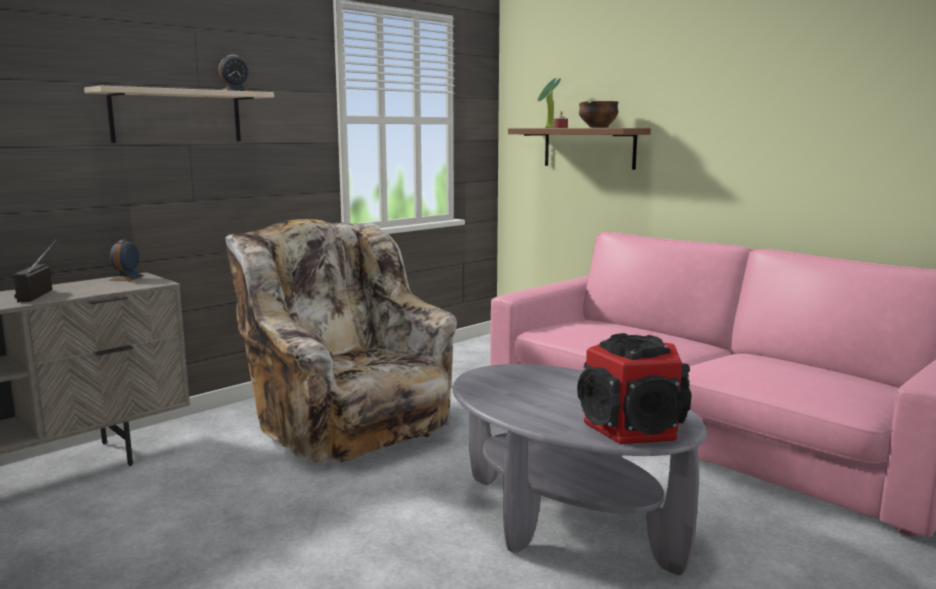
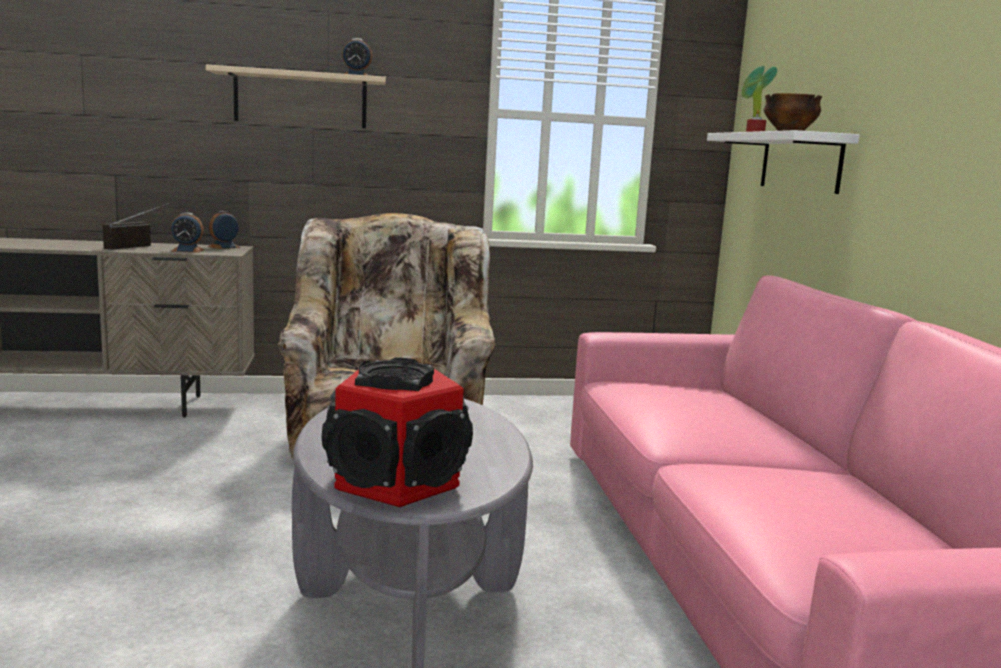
camera: 35 degrees right, 0 degrees up
brown shelf [508,128,651,170] -> white shelf [707,130,859,194]
none -> alarm clock [171,212,204,253]

